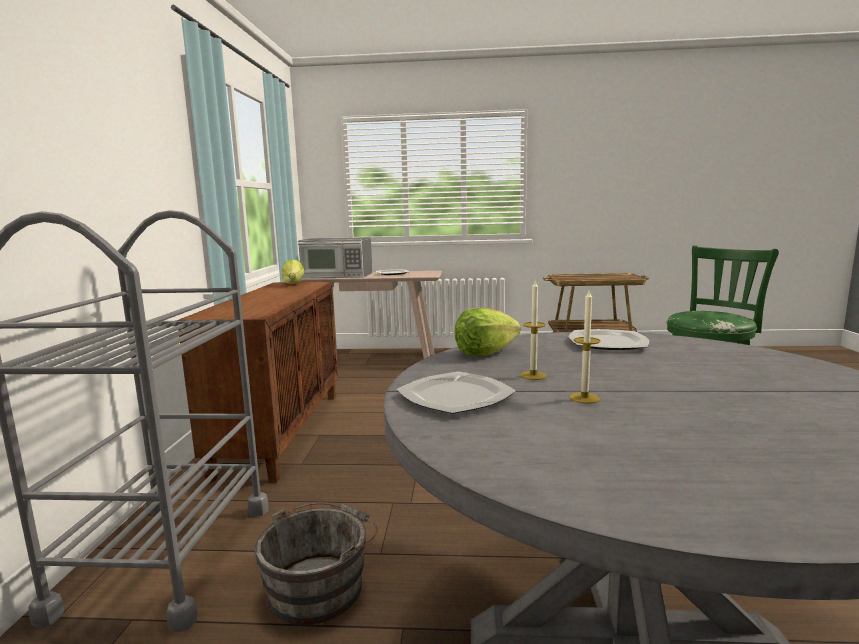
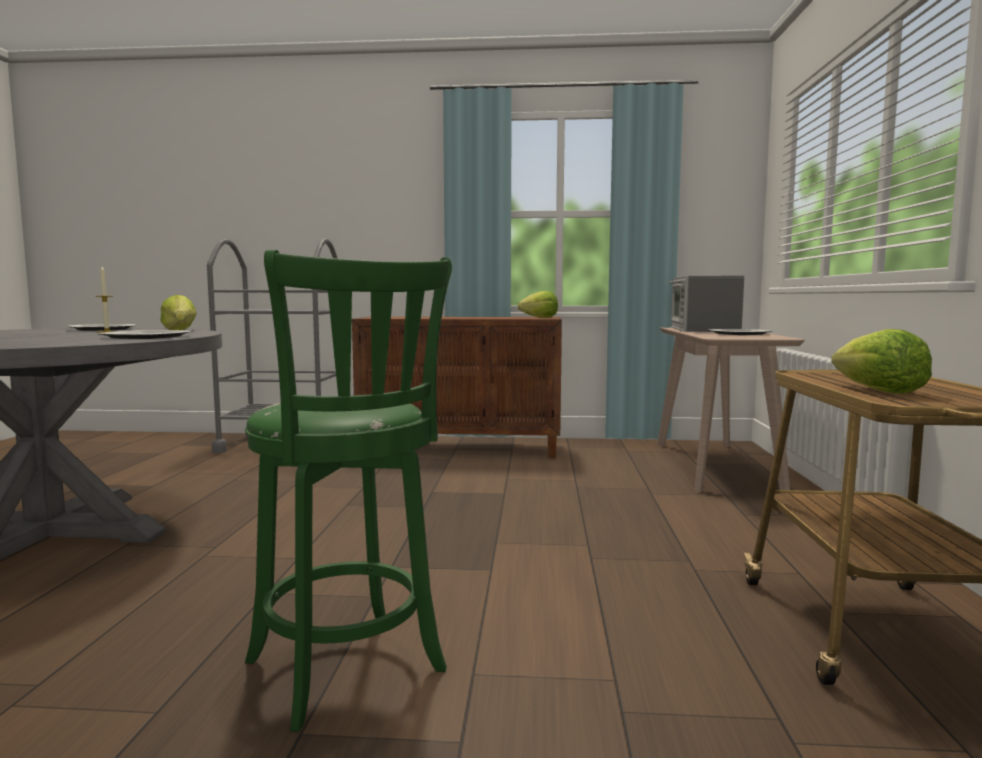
camera: 90 degrees right, 5 degrees down
grey bucket [255,502,378,625] -> none
candle [569,291,600,404] -> none
none -> lettuce [831,329,932,394]

